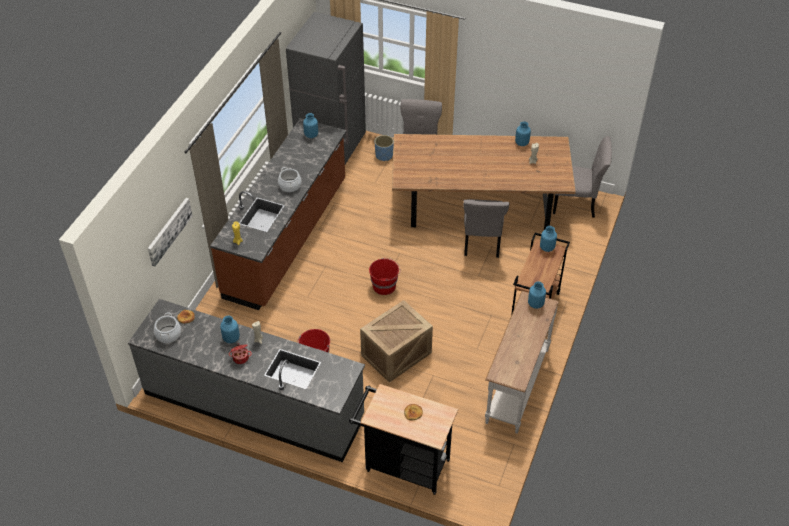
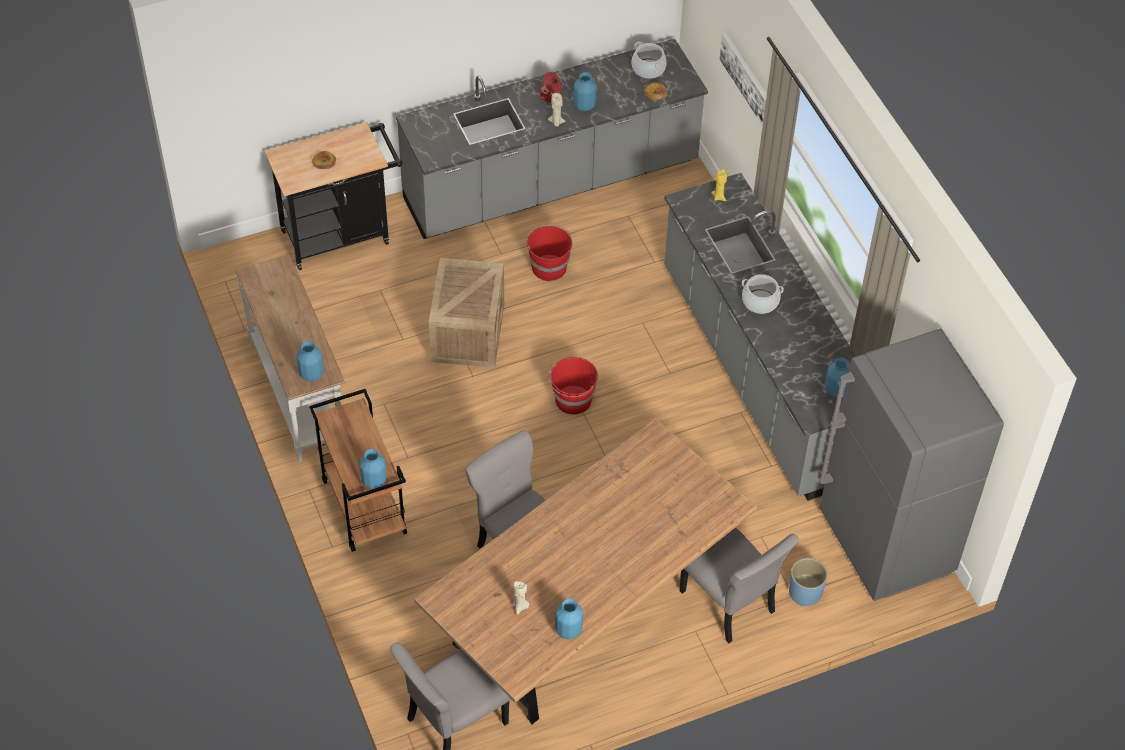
camera: 135 degrees right, 5 degrees up
brown counter [210,118,347,310] -> grey counter [664,173,856,501]

